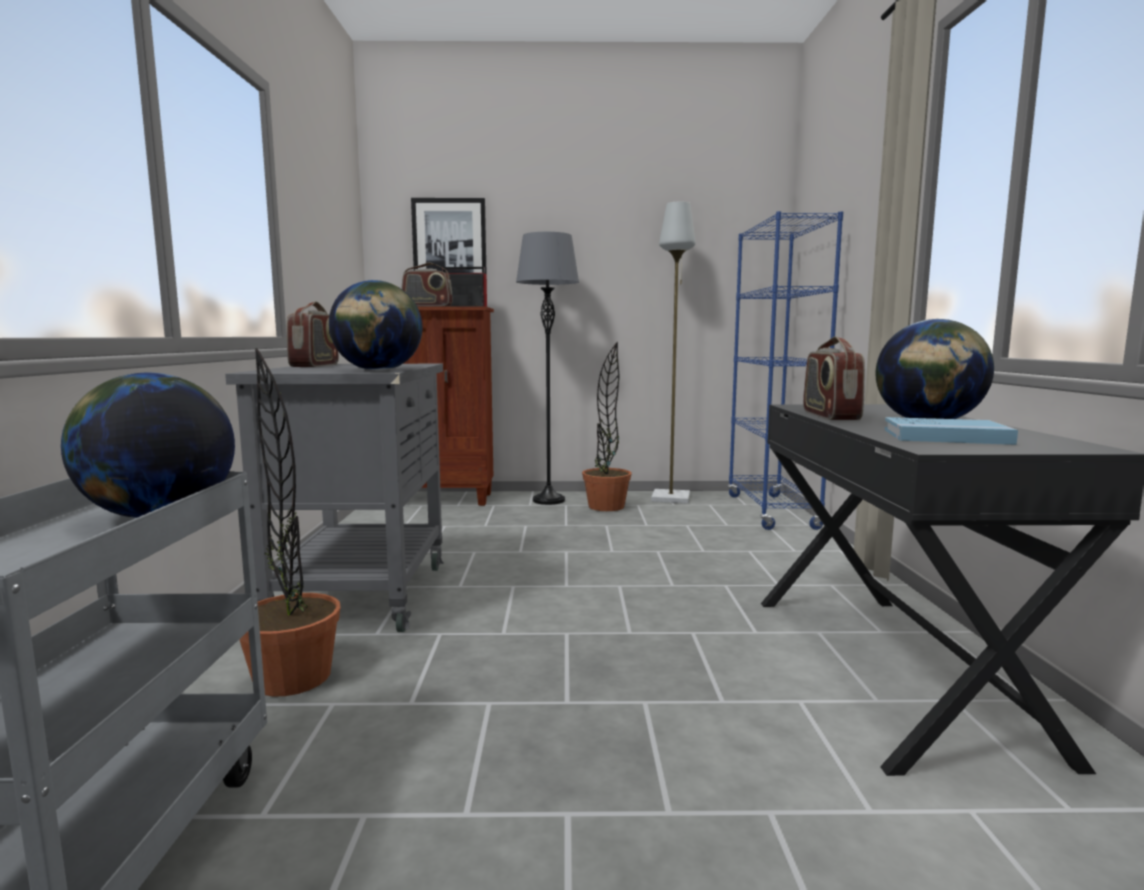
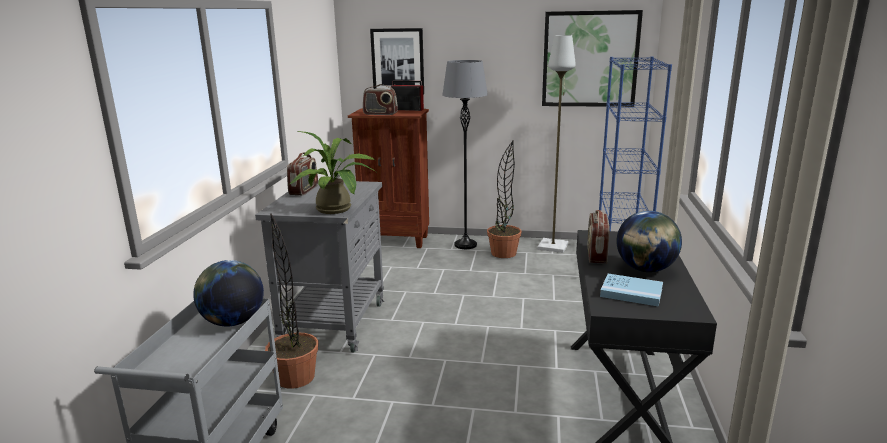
camera: 10 degrees right, 10 degrees up
globe [329,280,422,371] -> potted plant [288,131,376,214]
none -> picture [542,10,643,107]

